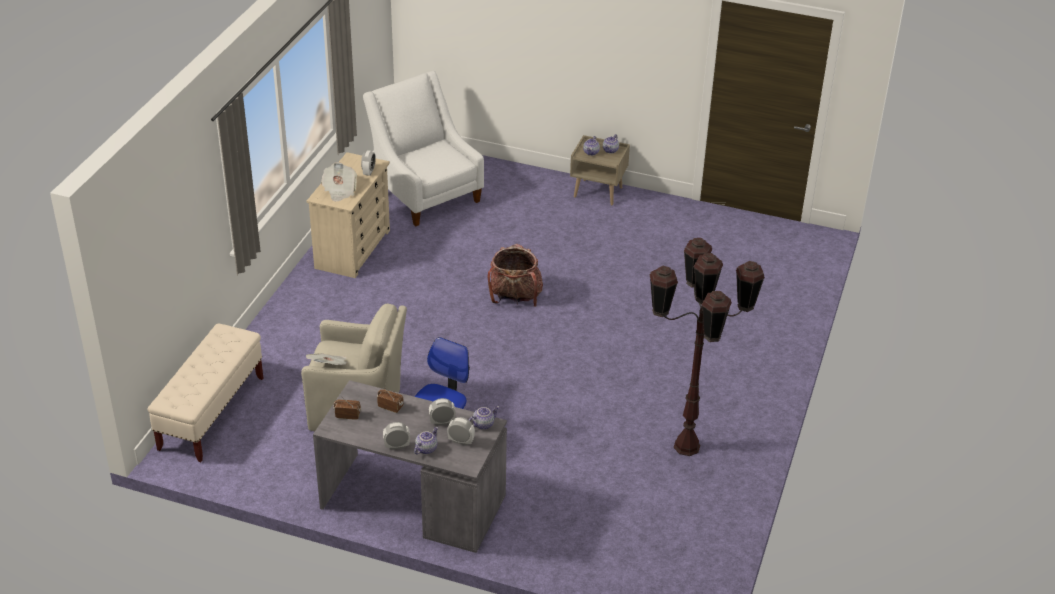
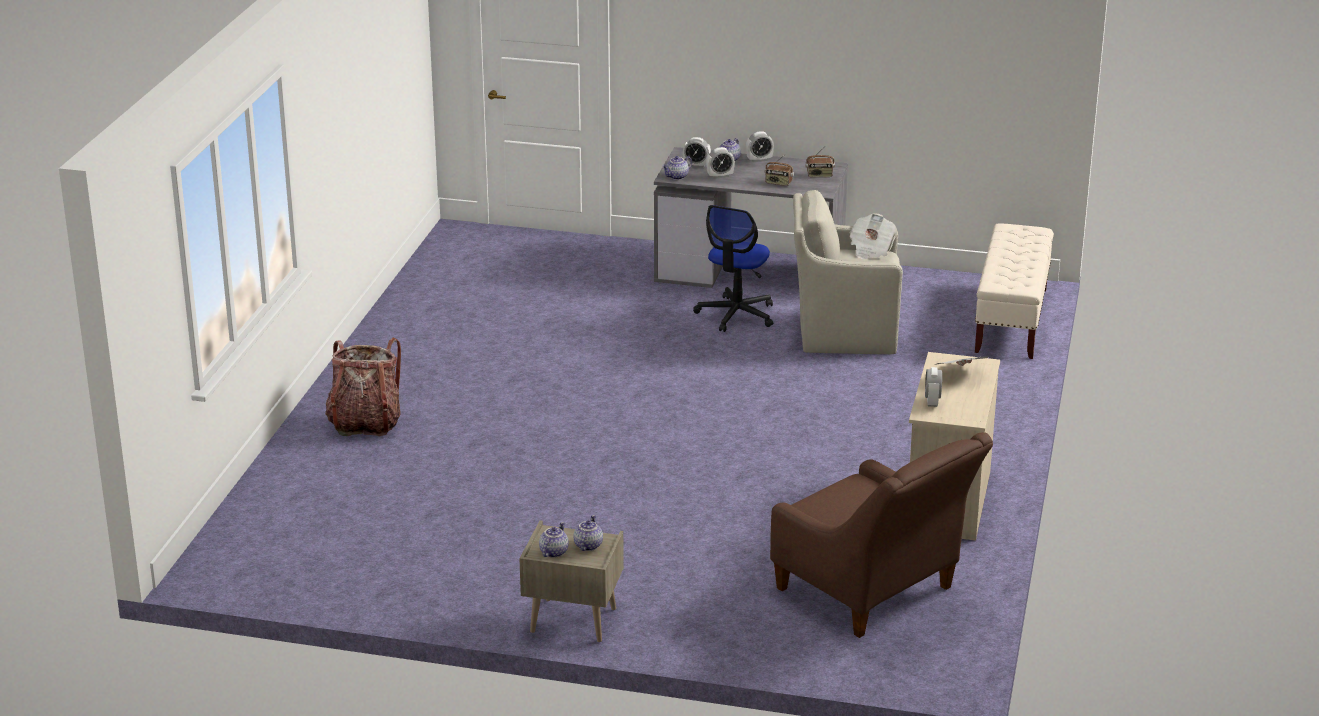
camera: 175 degrees right, 10 degrees down
white armchair [363,71,484,226] -> brown armchair [770,432,993,638]
backpack [488,244,543,307] -> backpack moved to [325,338,401,436]
brown floor lamp [650,238,765,456] -> none

